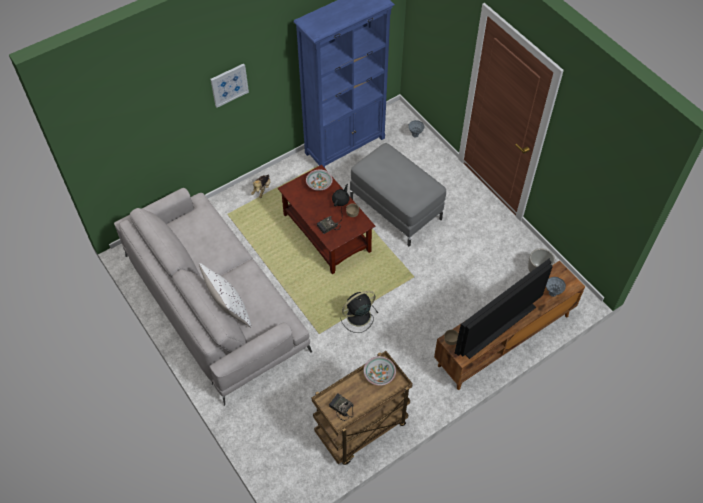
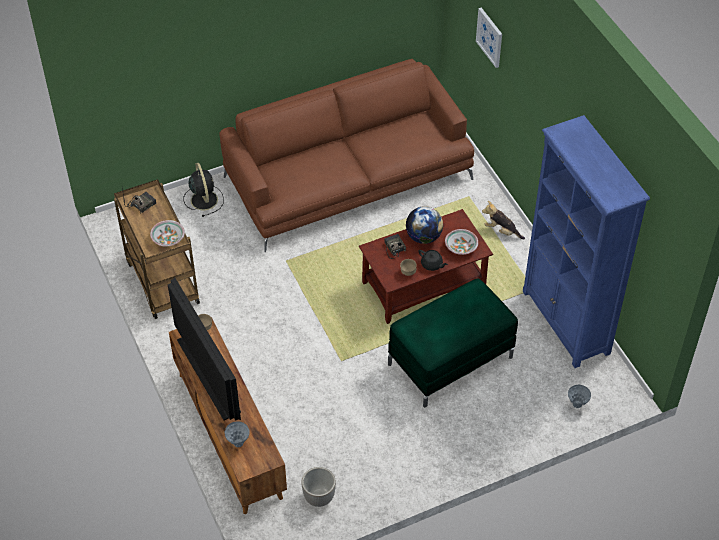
camera: 100 degrees right, 5 degrees down
grey sofa [114,188,312,406] -> brown sofa [219,59,474,252]
white pillow [199,263,251,327] -> none
picture [210,63,249,108] -> picture moved to [476,8,502,68]
black fan [340,291,378,333] -> black fan moved to [183,163,224,217]
grey ottoman [350,143,446,246] -> green ottoman [388,279,518,407]
none -> globe [406,206,443,244]

